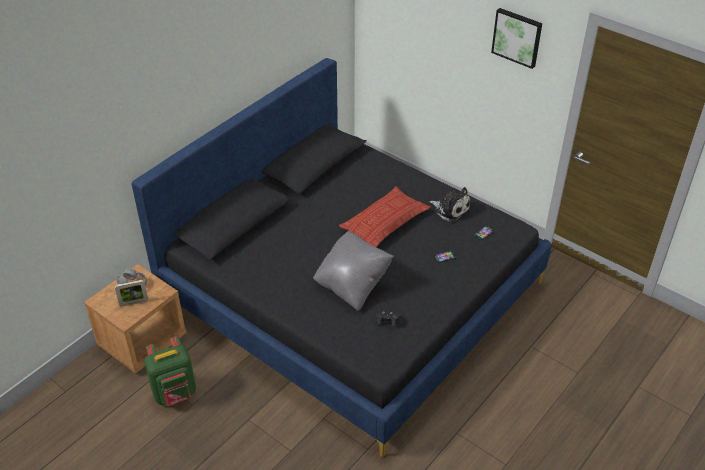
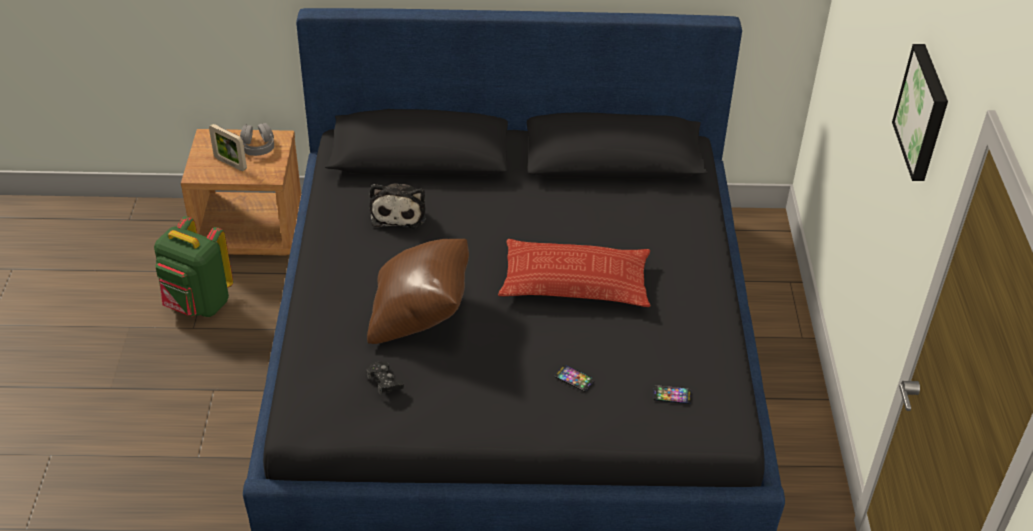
camera: 50 degrees right, 0 degrees up
grey pillow [313,231,394,311] -> brown pillow [367,239,469,344]
plush toy [429,187,471,223] -> plush toy moved to [369,183,425,229]

